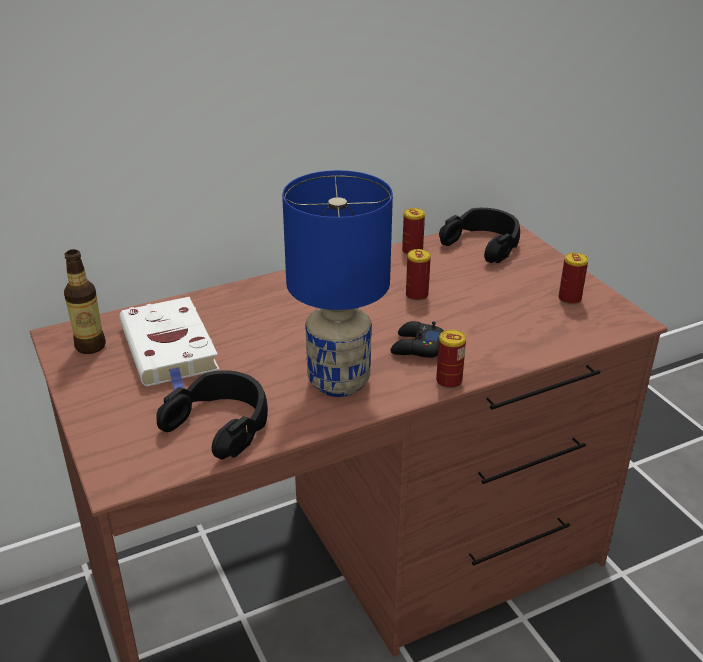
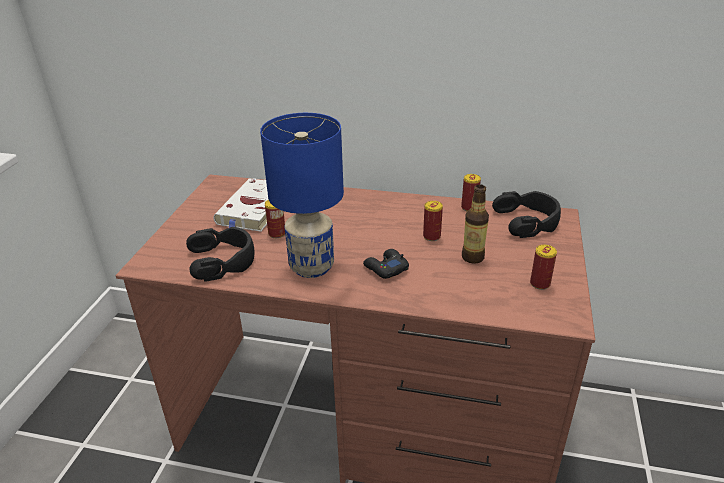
camera: 40 degrees right, 0 degrees up
bottle [64,249,106,354] -> bottle moved to [462,184,489,264]
can [436,330,466,389] -> can moved to [265,200,285,238]

